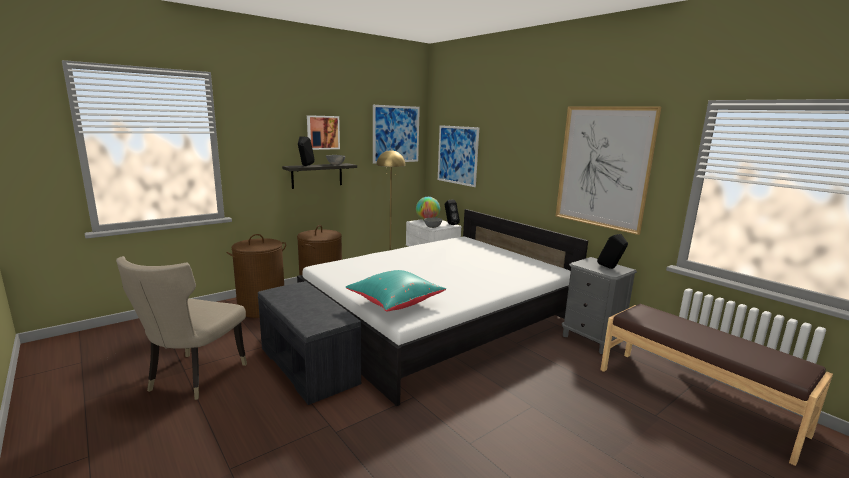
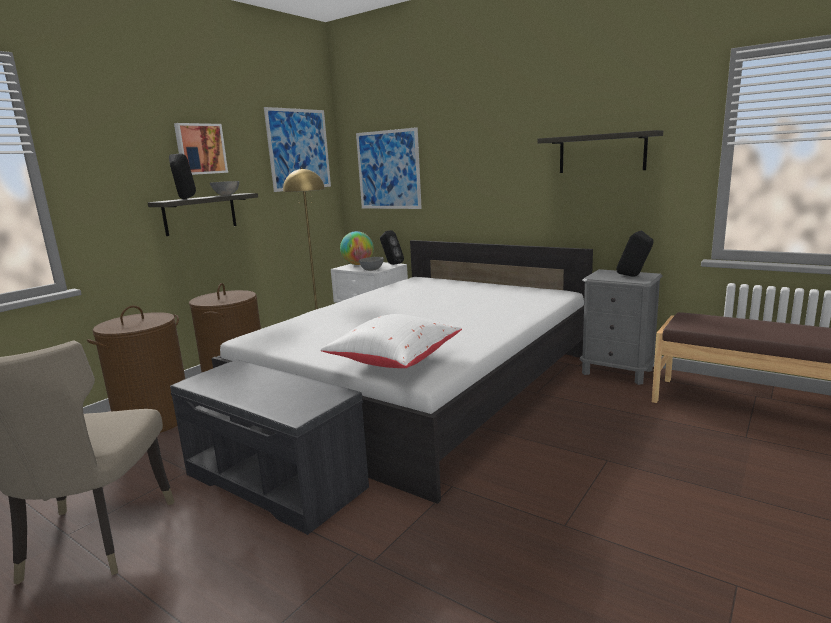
camera: 15 degrees left, 0 degrees up
turquoise pillow [345,270,446,311] -> white pillow [321,314,462,368]
picture [556,106,661,235] -> shelf [537,130,663,173]

